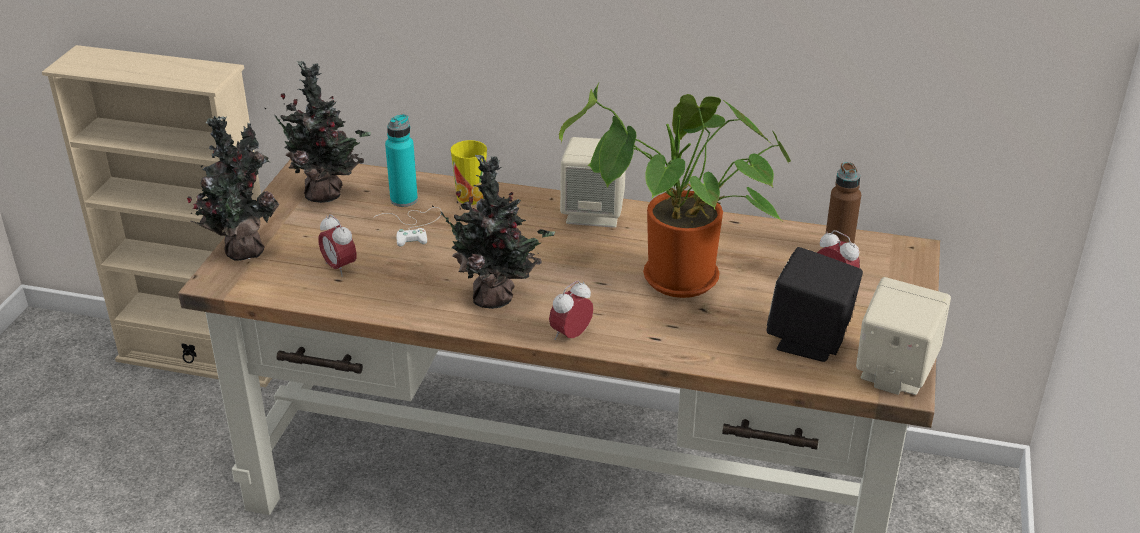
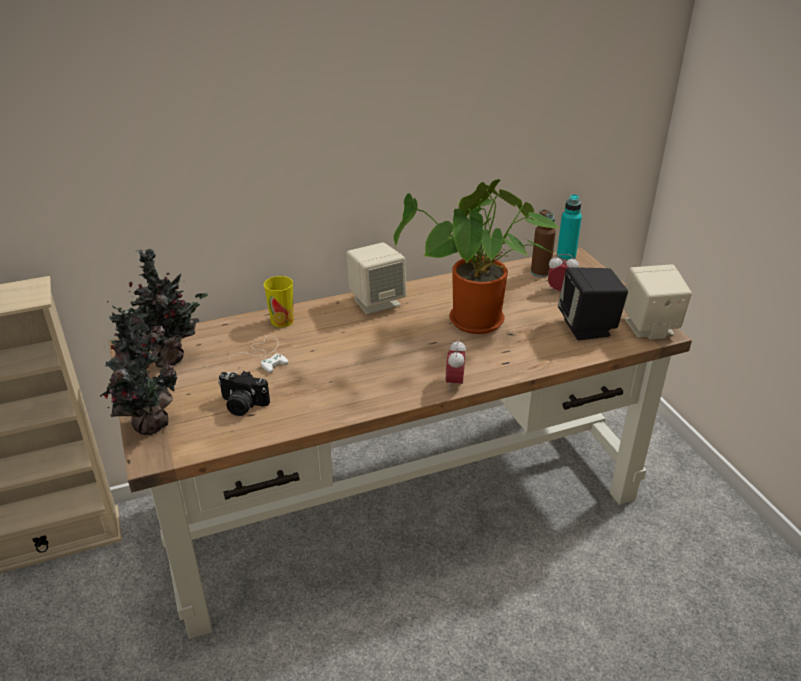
camera: 35 degrees left, 0 degrees up
alarm clock [319,214,357,277] -> camera [218,371,270,416]
turquoise bottle [385,114,418,207] -> turquoise bottle moved to [557,194,582,261]
potted plant [432,155,555,309] -> none

